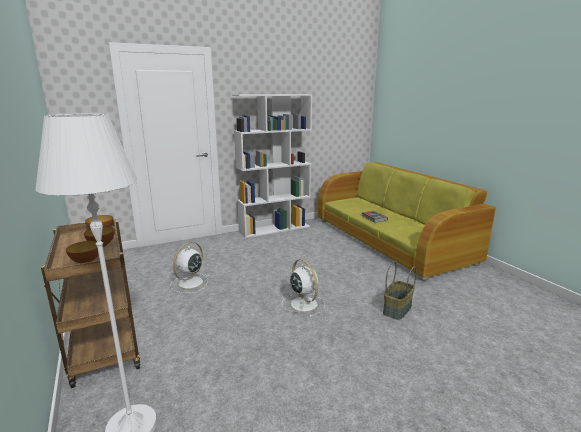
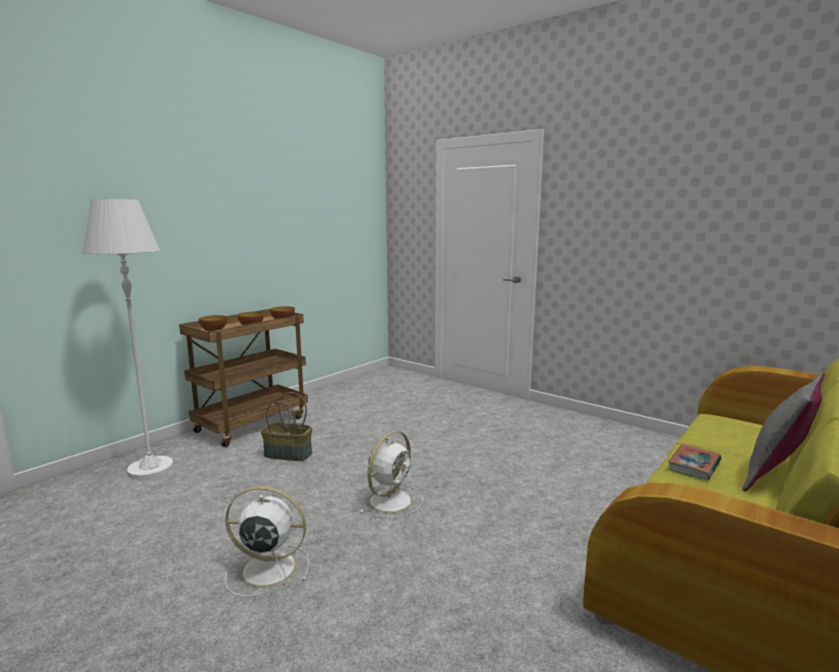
camera: 65 degrees right, 5 degrees down
white fan [170,242,209,293] -> white fan moved to [225,486,309,597]
white bookcase [232,94,312,238] -> none
basket [383,261,417,320] -> basket moved to [261,392,312,461]
none -> grey pillow [742,372,825,492]

